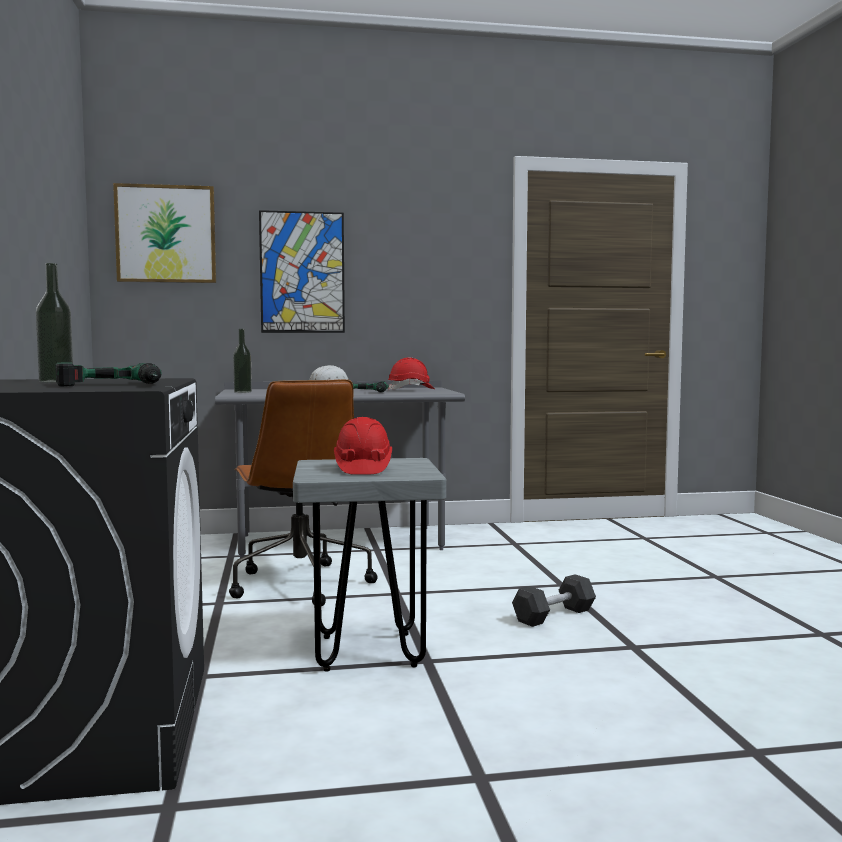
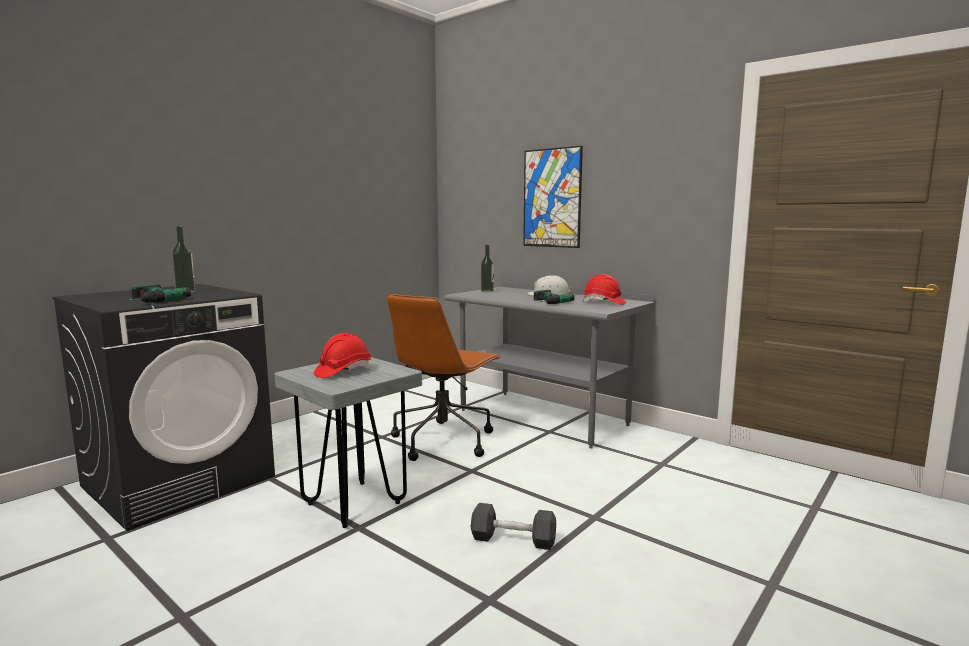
camera: 50 degrees right, 5 degrees up
picture [113,183,216,283] -> none

